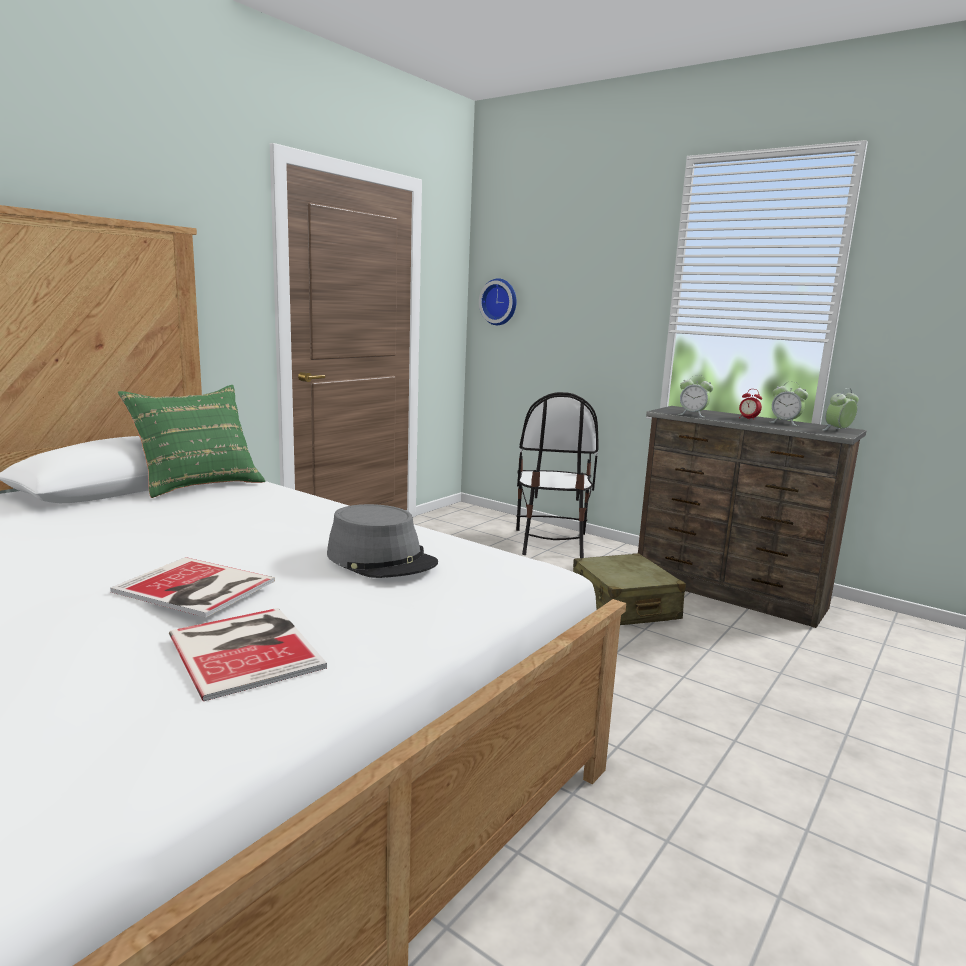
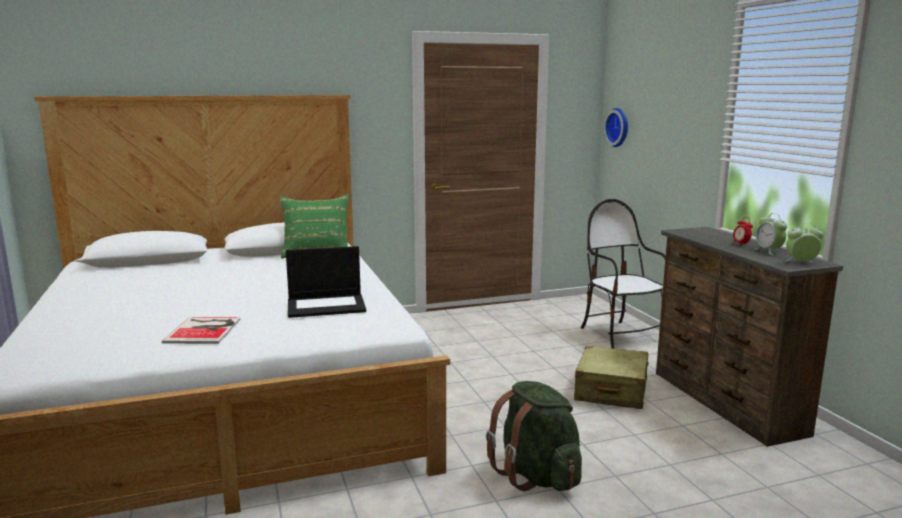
camera: 35 degrees right, 0 degrees up
book [110,557,275,617] -> none
grey hat [327,504,438,578] -> laptop [286,246,366,318]
chair [516,392,598,558] -> chair turned 120 degrees clockwise [581,199,666,349]
alarm clock [678,375,713,417] -> none
none -> green backpack [486,381,582,491]

